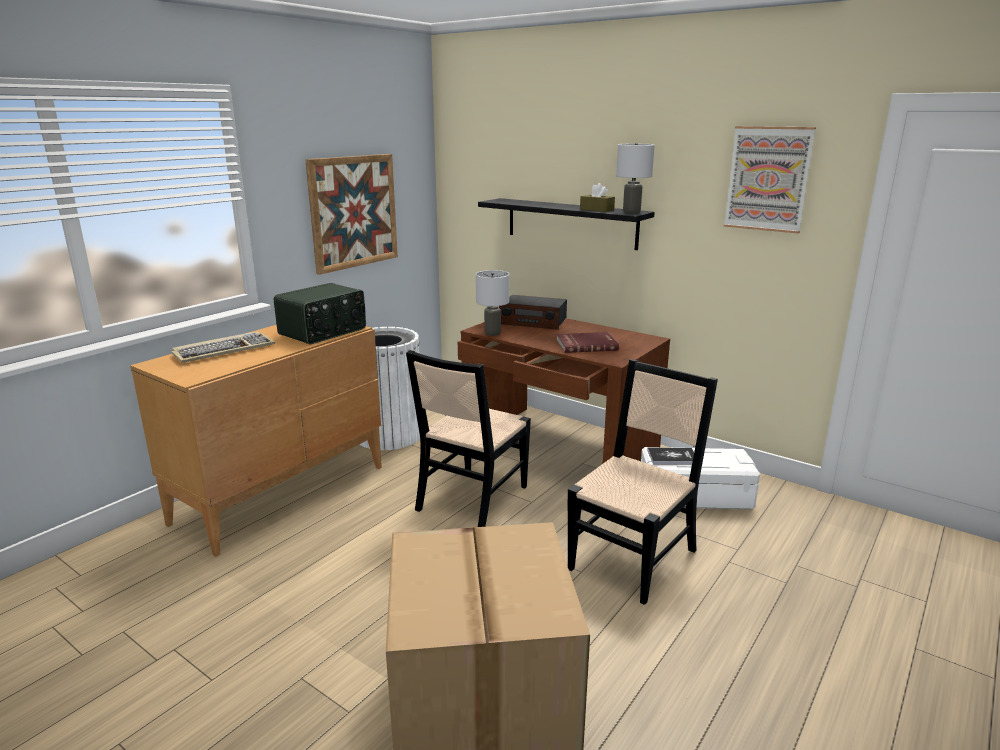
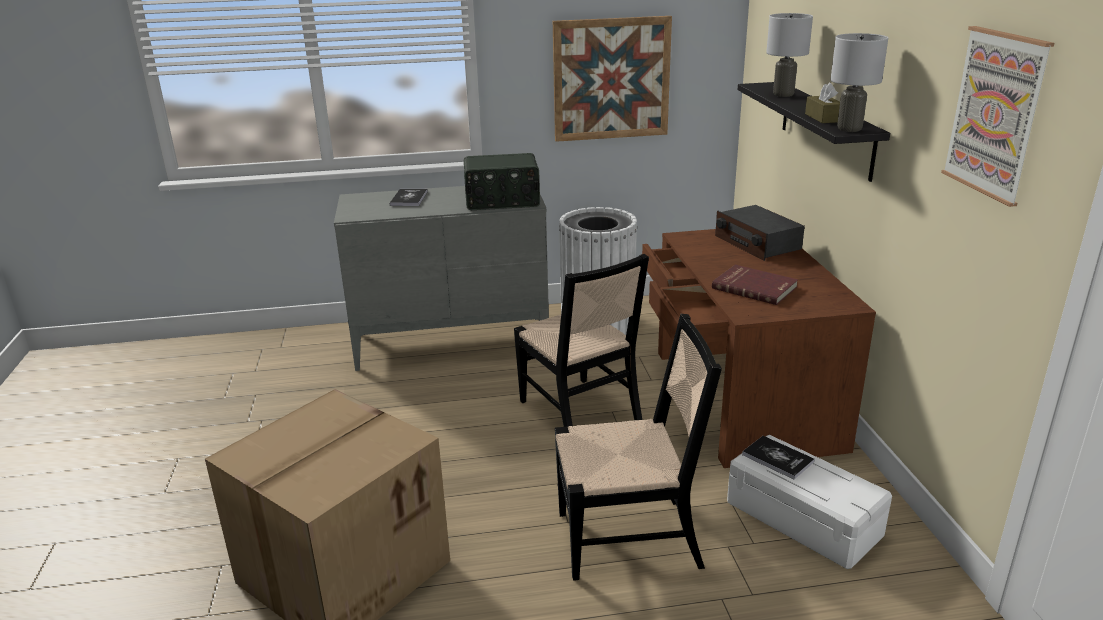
camera: 45 degrees right, 5 degrees up
brown cabinet [130,325,382,557] -> grey cabinet [334,186,549,371]
keyboard [172,331,275,363] -> book [390,189,428,206]
chair [406,350,531,527] -> chair turned 105 degrees counterclockwise [514,254,649,427]
white table lamp [476,270,509,336] -> white table lamp moved to [766,13,813,97]

